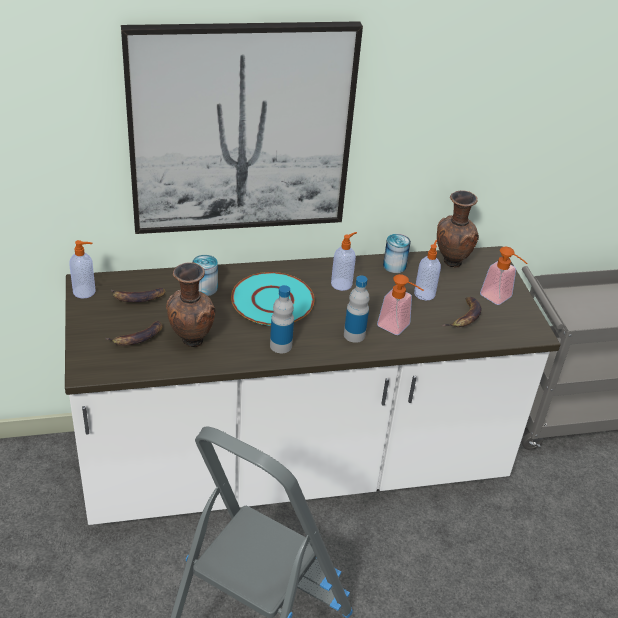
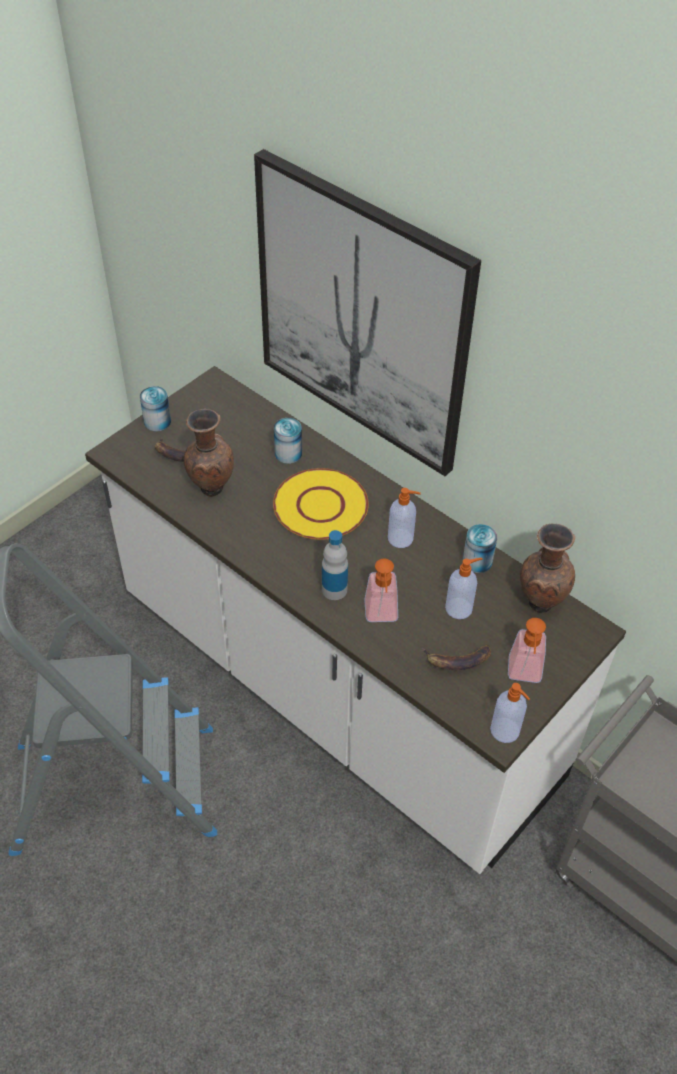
camera: 55 degrees right, 10 degrees up
soap dispenser [69,240,96,299] -> soap dispenser moved to [490,683,530,743]
banana [111,288,166,302] -> none
turquoise plate [231,272,314,326] -> yellow plate [273,468,369,540]
bottle [270,285,294,353] -> none
none -> can [140,386,171,432]

